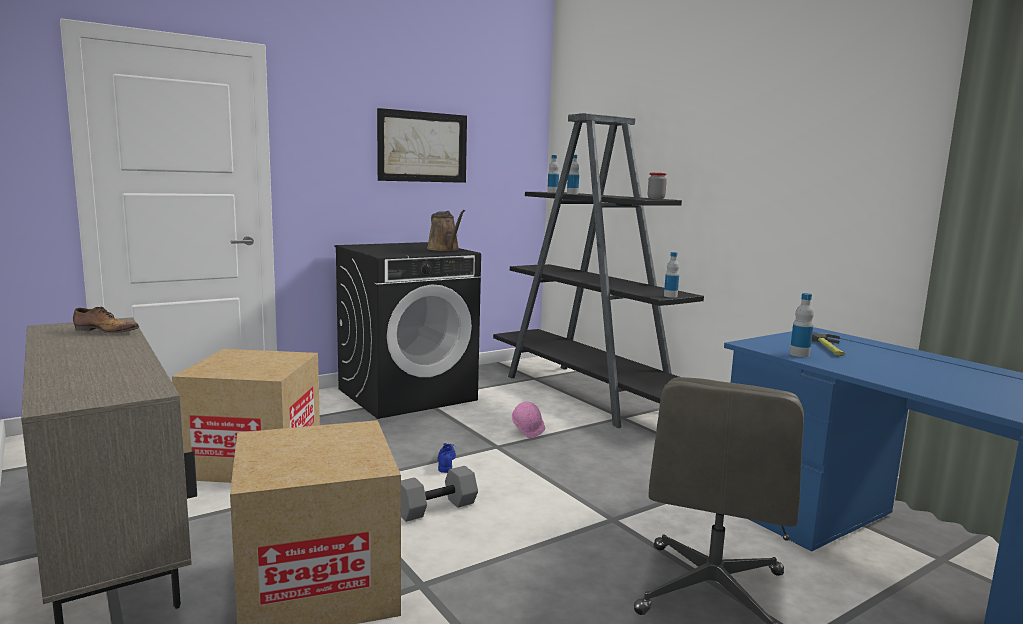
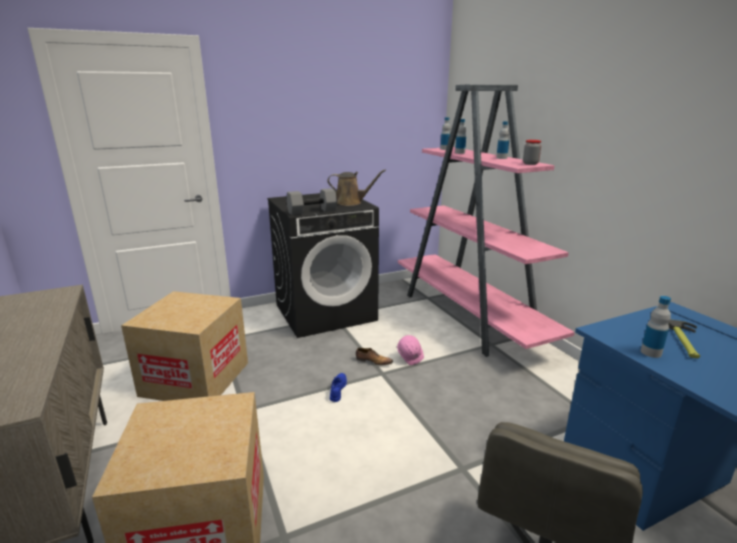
camera: 10 degrees right, 10 degrees up
shoe [73,307,139,333] -> shoe moved to [356,348,393,365]
picture [377,108,467,183] -> none
grey dumbbell [401,466,478,522] -> grey dumbbell moved to [287,188,337,215]
brown watering can [427,210,465,251] -> brown watering can turned 60 degrees counterclockwise [327,169,386,206]
black bookcase [493,113,704,428] -> pink bookcase [398,85,575,357]
bottle [664,252,679,298] -> bottle moved to [496,121,509,159]

